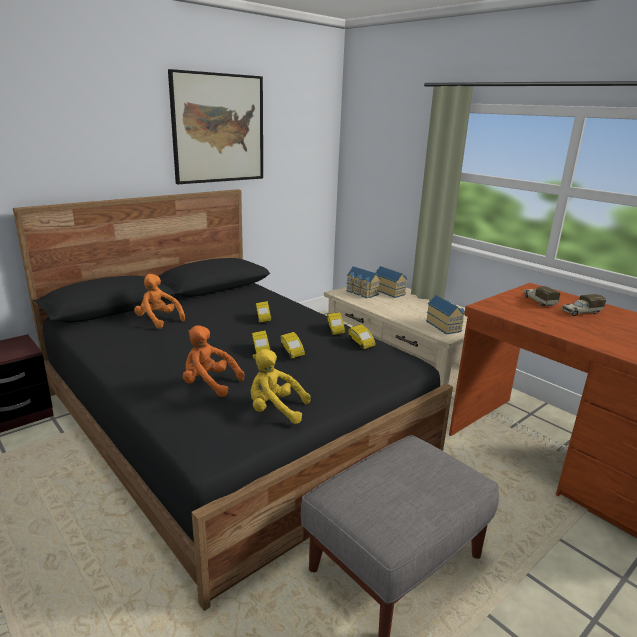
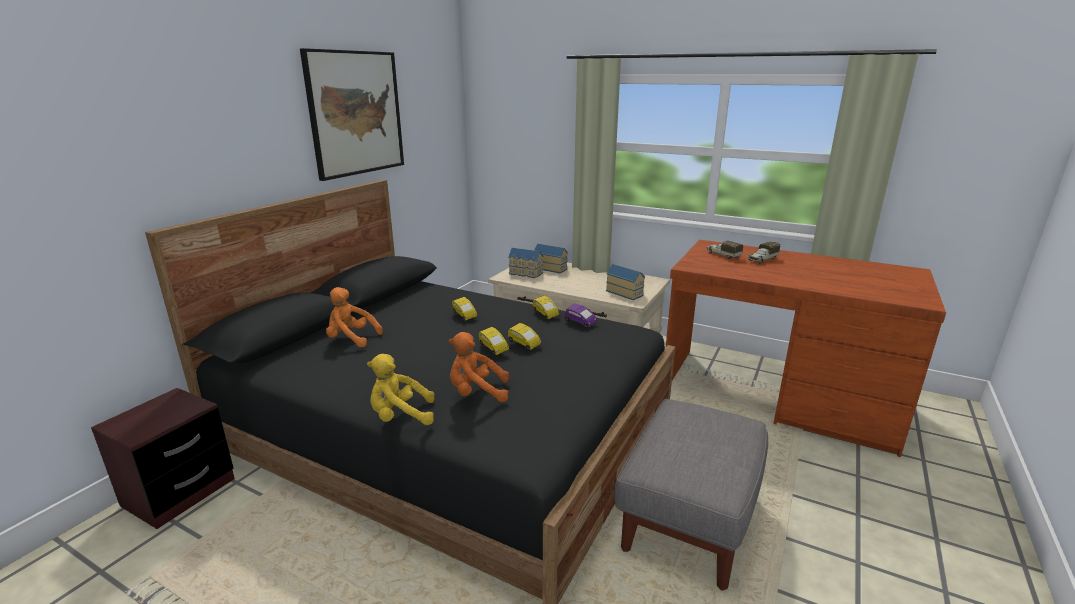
camera: 20 degrees left, 0 degrees up
yellow plush toy [251,349,311,424] -> yellow plush toy moved to [367,354,435,425]
yellow toy car [348,324,376,350] -> purple toy car [565,304,597,328]

